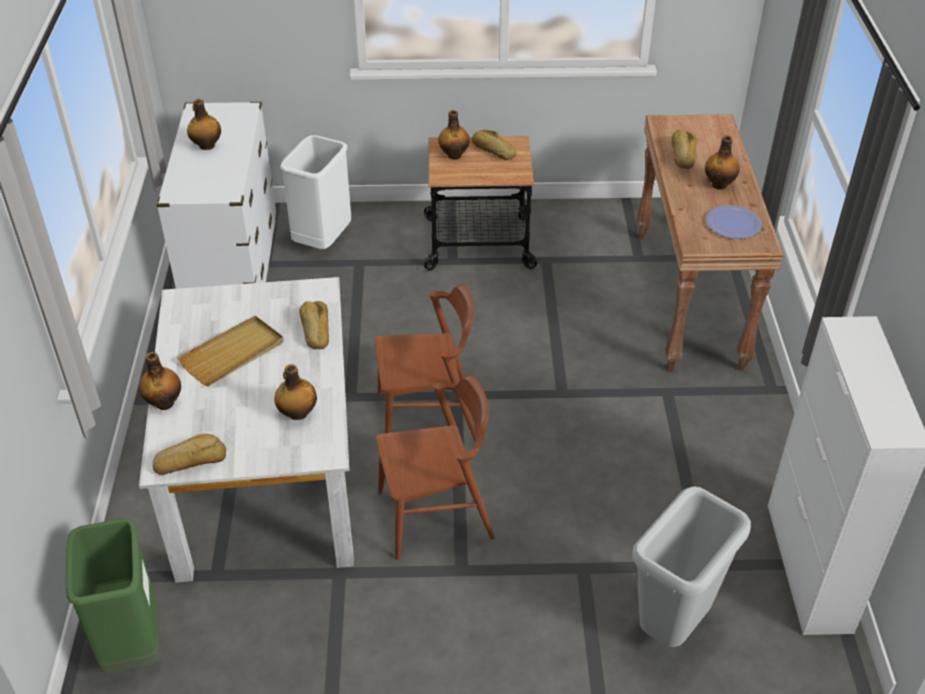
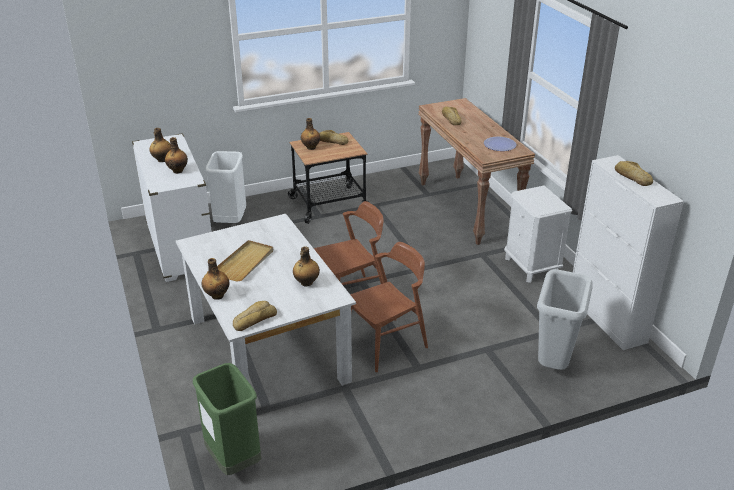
camera: 20 degrees left, 10 degrees down
bread [299,301,329,349] -> bread moved to [615,161,653,186]
bottle [705,135,740,190] -> bottle moved to [165,137,188,174]
none -> white nightstand [504,186,572,283]

